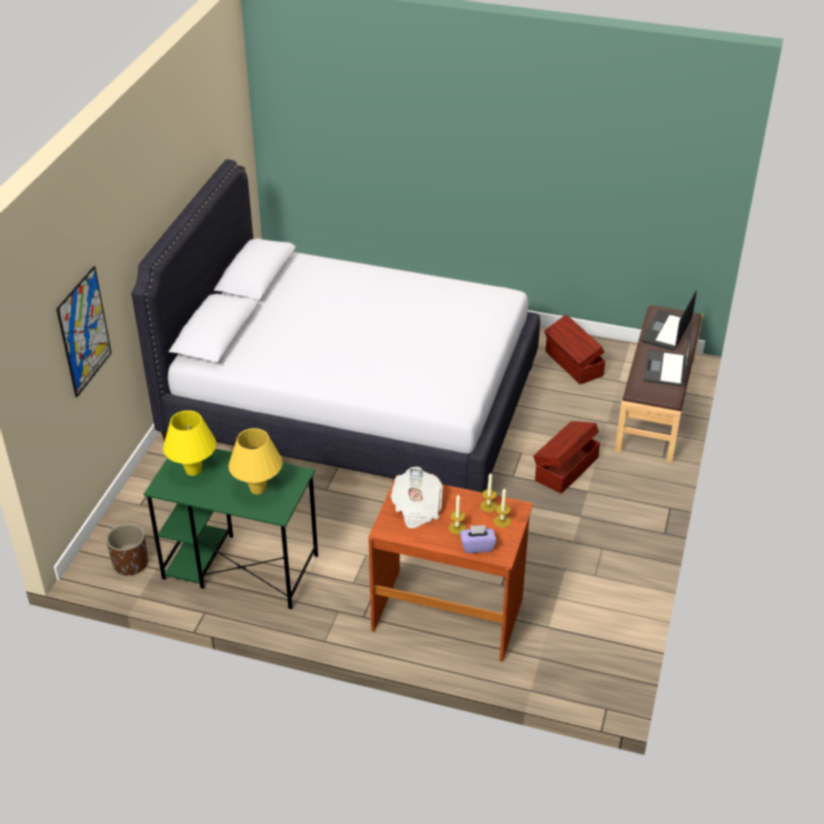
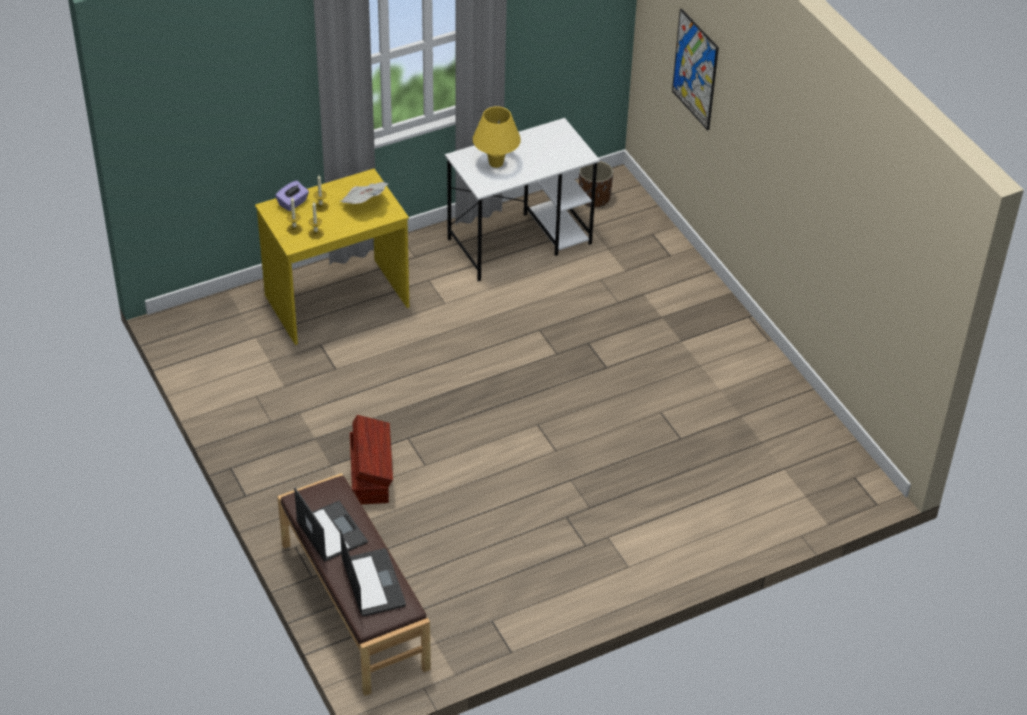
camera: 135 degrees right, 5 degrees up
white bed [131,159,540,492] -> none
green desk [144,449,318,609] -> white desk [445,118,600,281]
yellow table lamp [163,410,216,476] -> none
brown desk [368,475,533,662] -> yellow desk [255,169,409,345]
brown storage box [544,314,605,384] -> none

